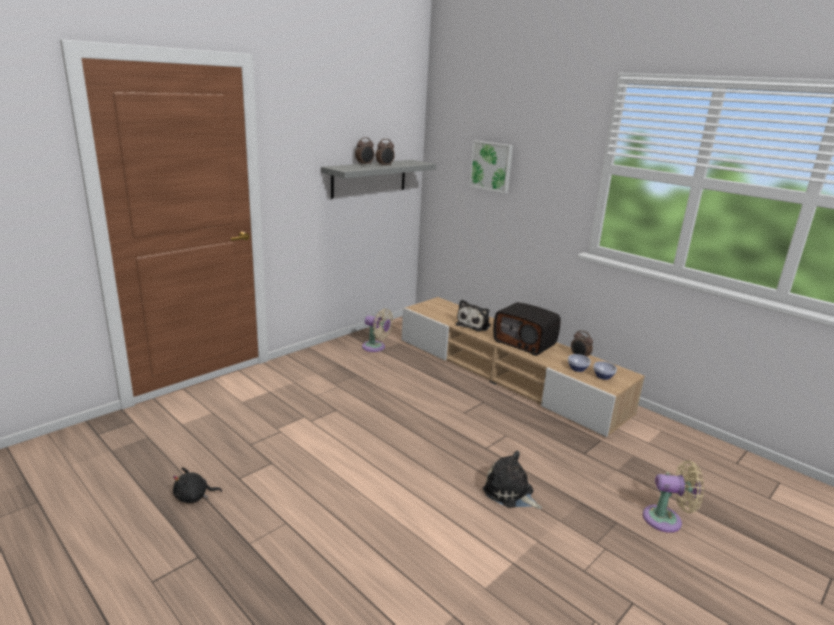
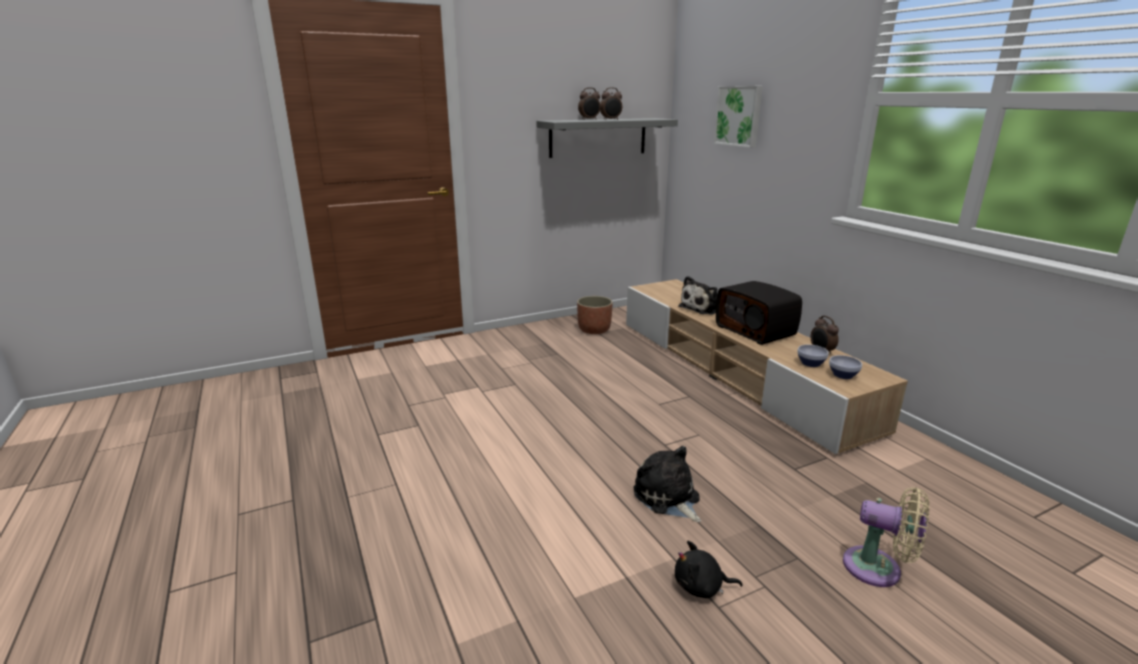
camera: 20 degrees right, 0 degrees up
black plush toy [173,467,222,503] -> black plush toy moved to [675,541,743,598]
beige fan [362,309,393,352] -> planter [577,296,613,334]

